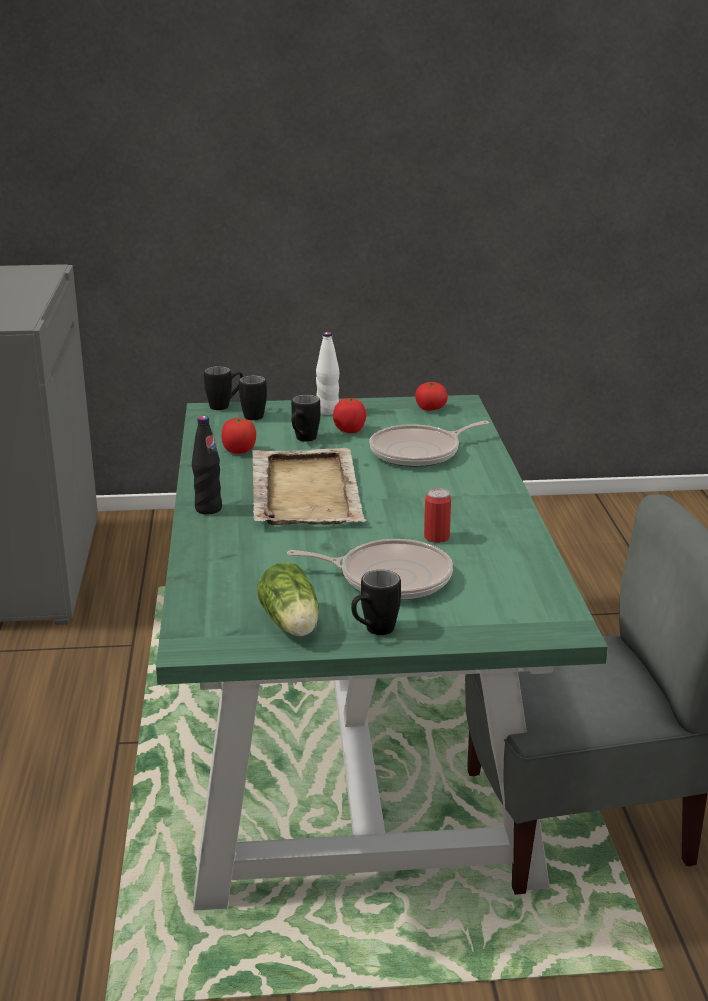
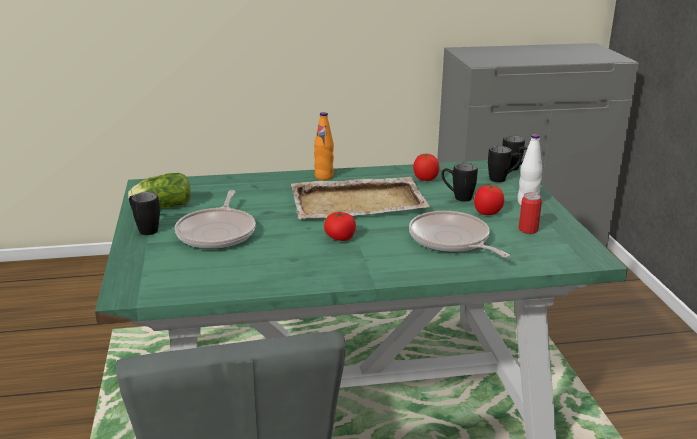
camera: 85 degrees right, 0 degrees up
black bottle [192,416,222,515] -> orange bottle [314,112,334,180]
tomato [415,382,448,411] -> tomato moved to [324,212,356,241]
can [424,488,451,543] -> can moved to [519,193,542,234]

